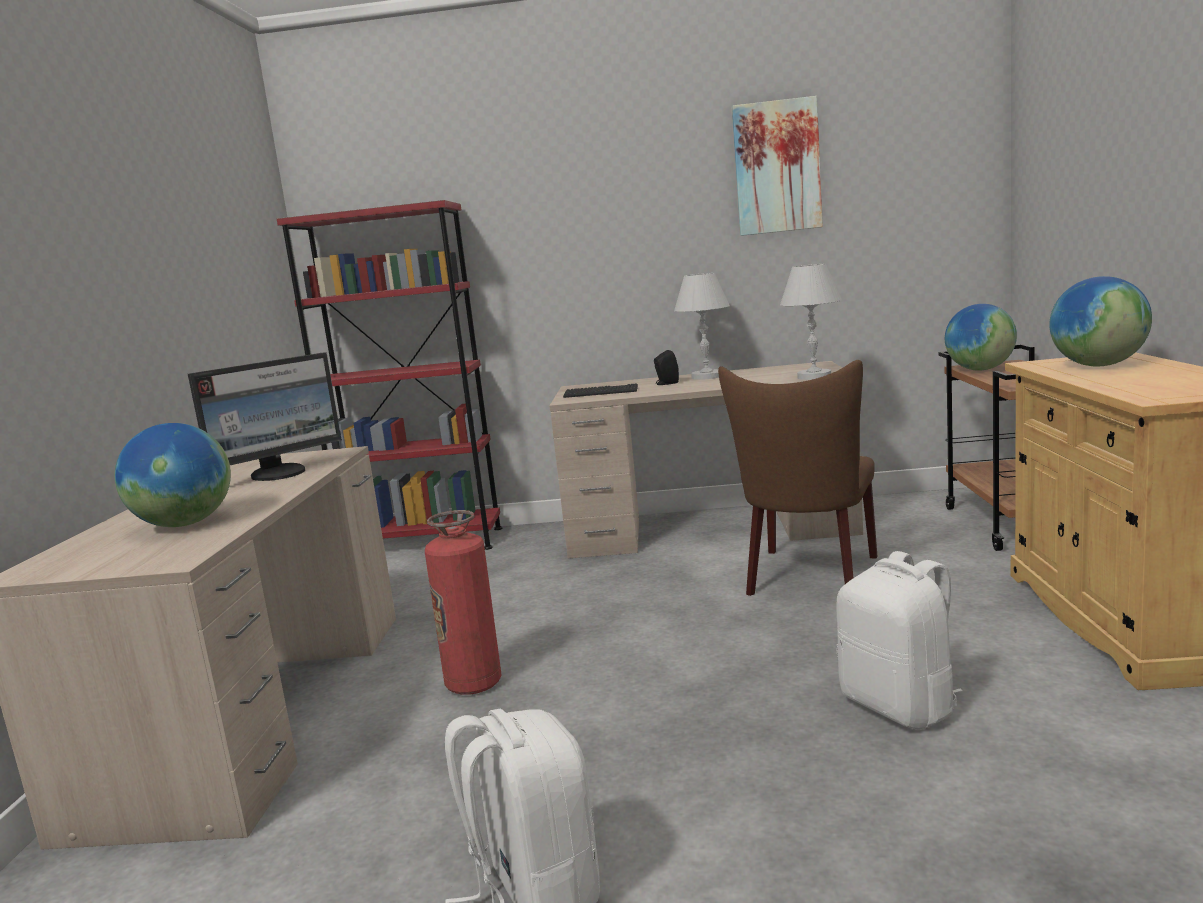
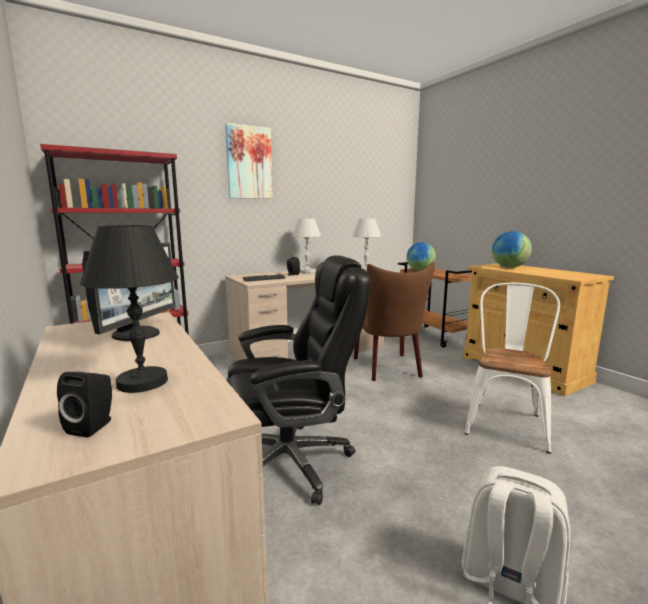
camera: 35 degrees left, 0 degrees up
globe [115,423,231,527] -> black table lamp [80,225,178,393]
fire extinguisher [425,510,502,695] -> black office chair [227,255,370,505]
picture [732,96,823,236] -> picture moved to [225,123,273,199]
white backpack [836,551,963,729] -> white chair [464,283,560,454]
none -> black speaker [57,372,112,438]

